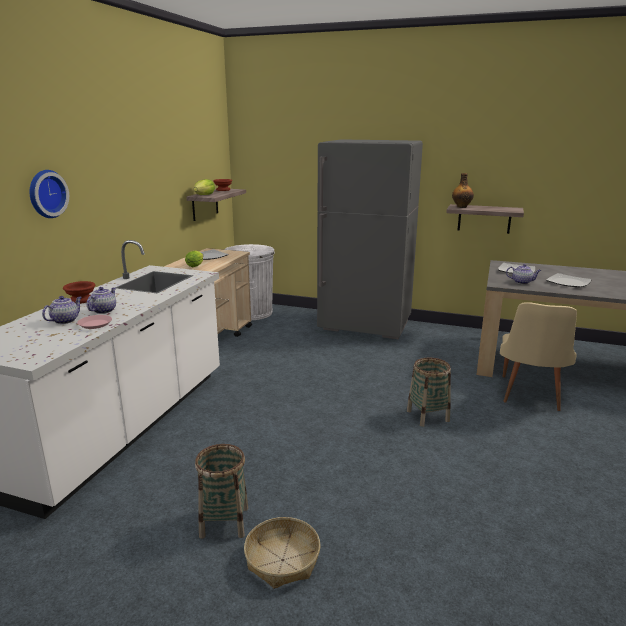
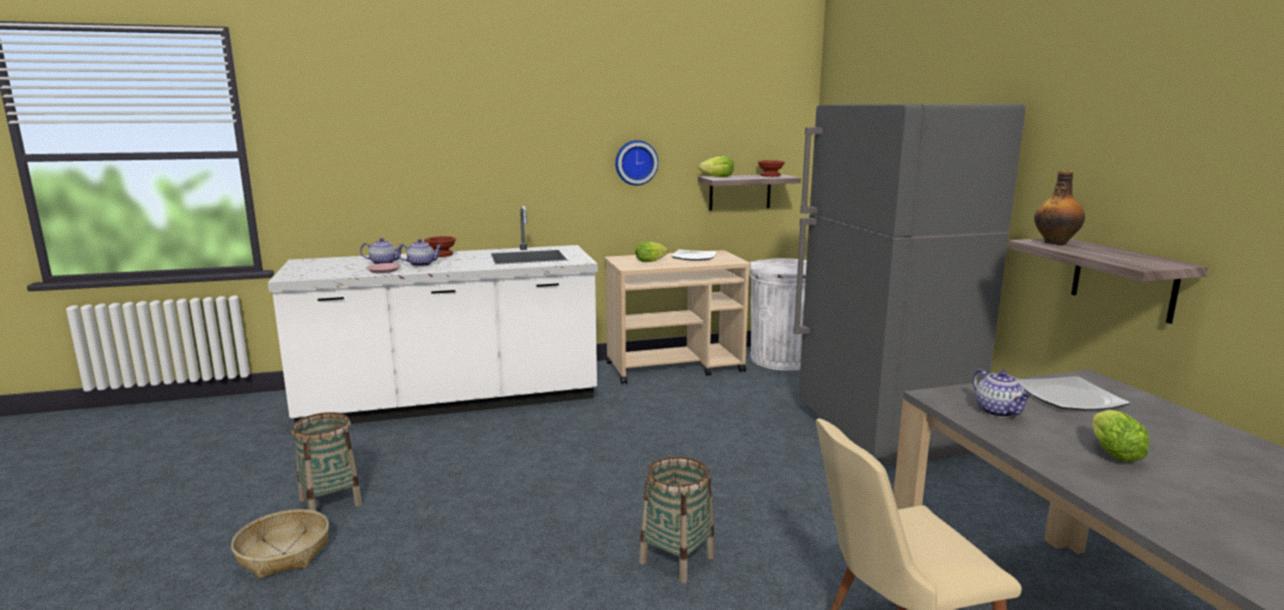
camera: 55 degrees right, 5 degrees down
wall clock [30,170,69,218] -> wall clock moved to [615,140,658,186]
plate [546,273,592,287] -> lettuce [1092,410,1149,462]

